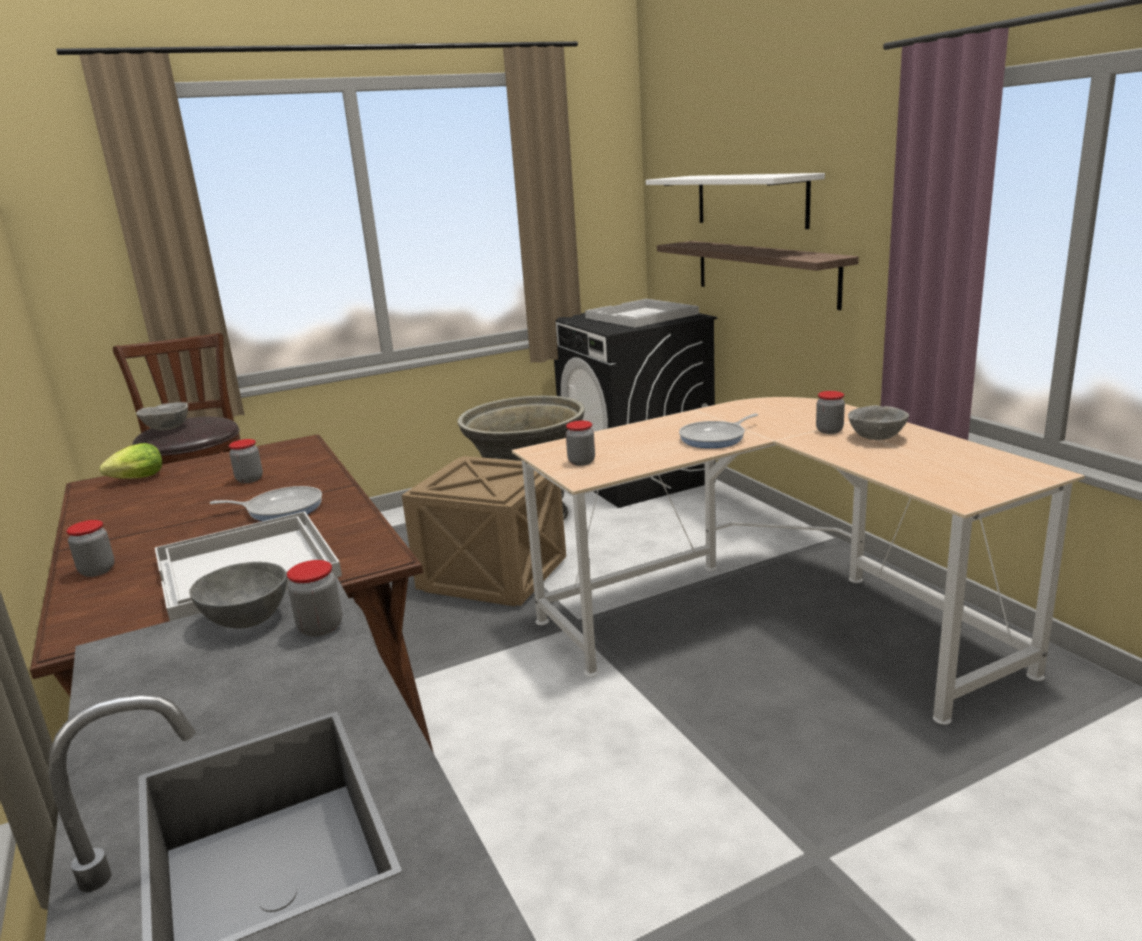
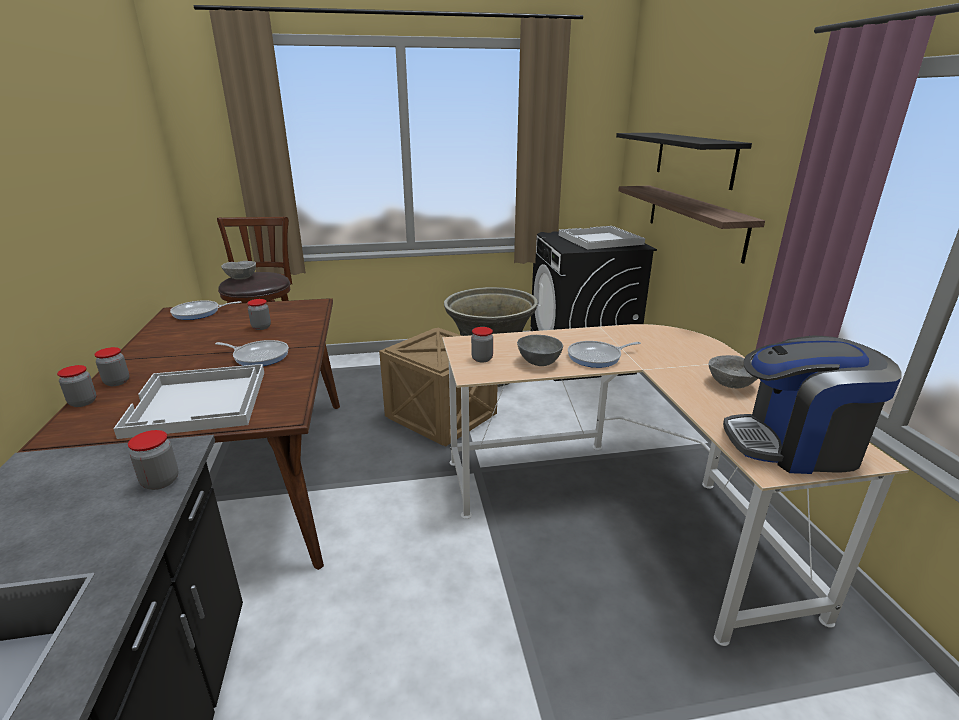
camera: 15 degrees right, 5 degrees up
lettuce [99,443,162,478] -> frying pan [170,300,241,320]
grey bowl [189,562,287,628] -> grey bowl moved to [517,335,563,366]
white shelf [646,173,825,229] -> black shelf [616,133,752,190]
jar [816,391,845,434] -> jar moved to [57,365,96,407]
none -> coffee machine [723,336,902,474]

